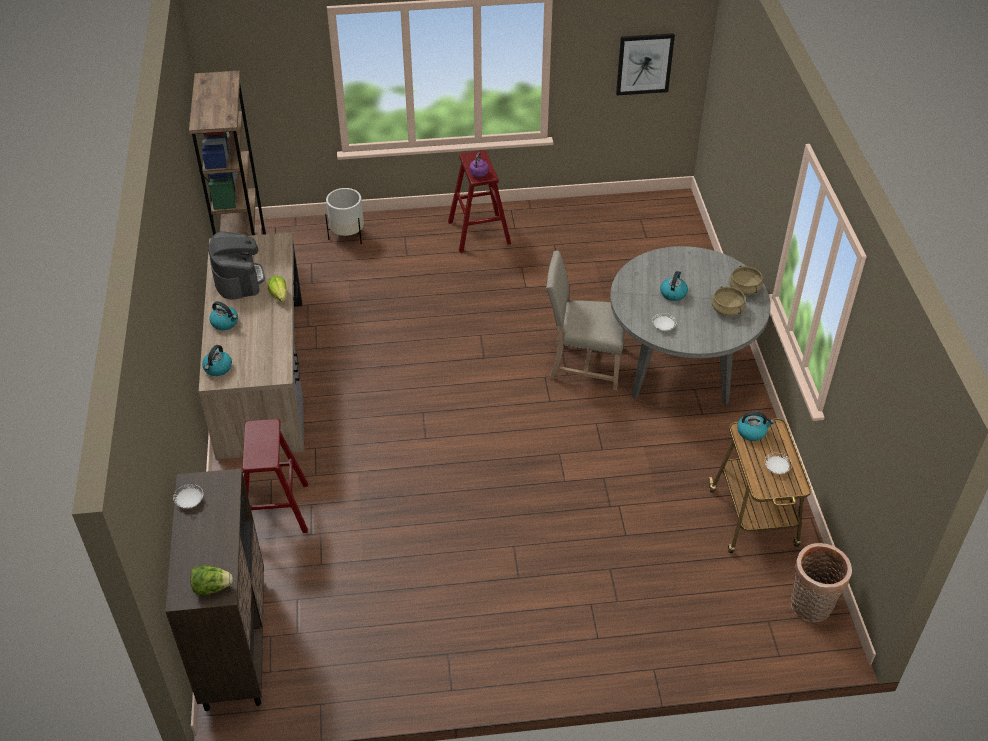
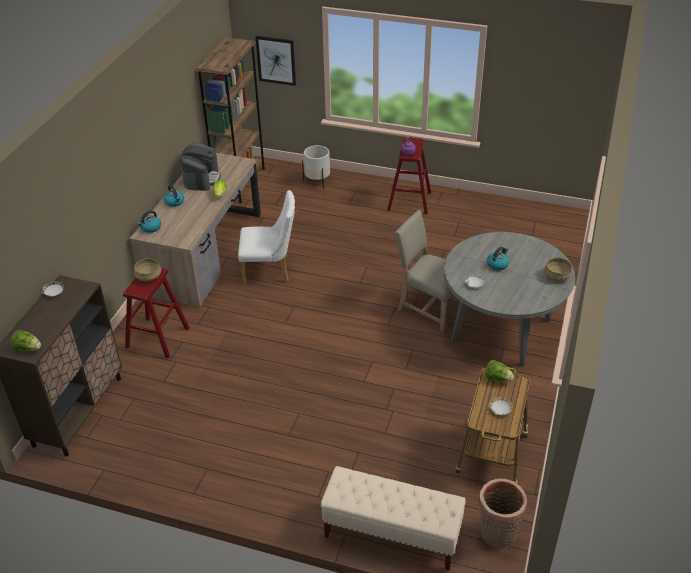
camera: 25 degrees right, 5 degrees down
picture [616,33,675,96] -> picture moved to [255,36,296,86]
beige cooking pot [712,286,746,316] -> beige cooking pot moved to [134,258,161,281]
kettle [737,411,774,441] -> lettuce [485,360,514,382]
none -> white chair [238,190,295,285]
none -> beige bench [321,466,466,571]

